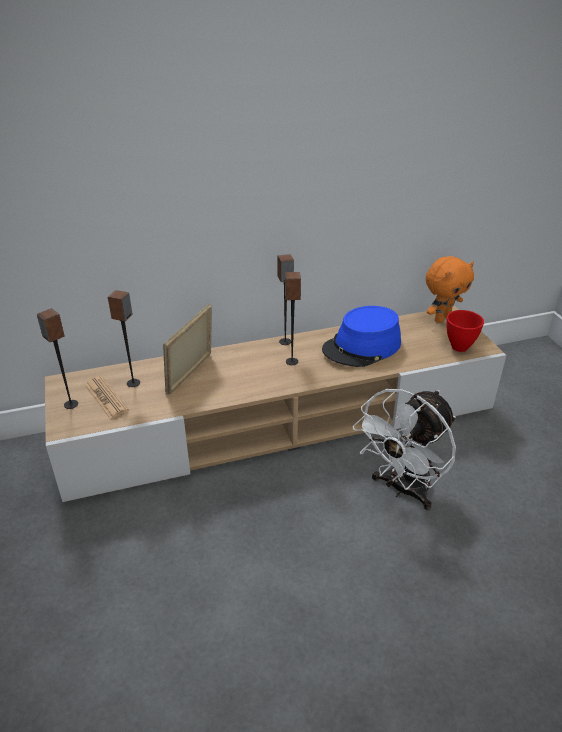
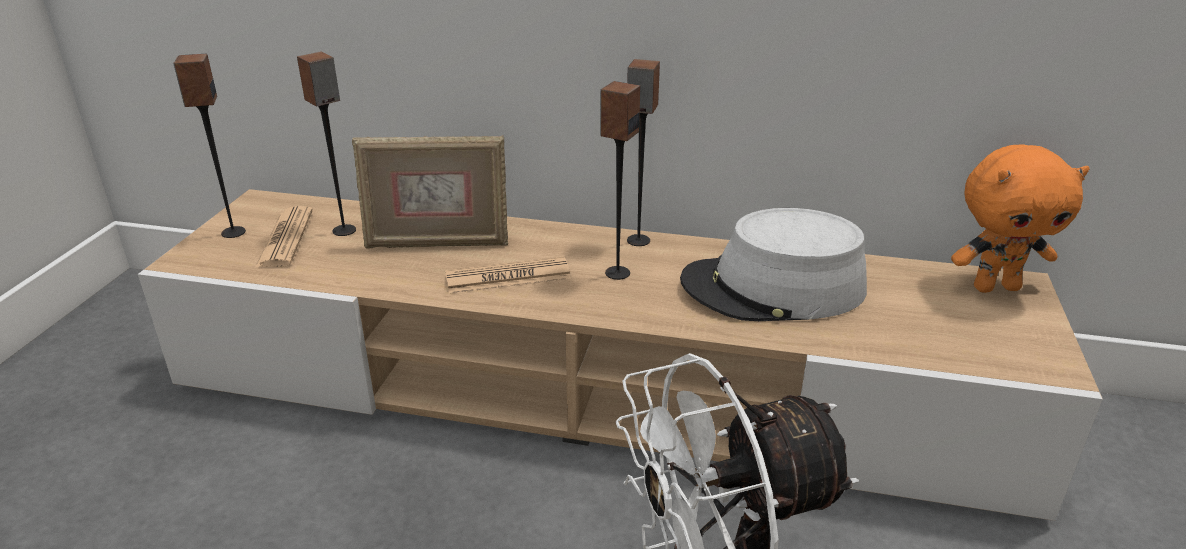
camera: 30 degrees right, 5 degrees down
picture frame [163,304,212,395] -> picture frame turned 150 degrees counterclockwise [352,135,508,249]
blue hat [322,306,401,367] -> grey hat [680,208,867,321]
red bowl [447,310,484,352] -> none
none -> newspaper [445,256,571,294]

